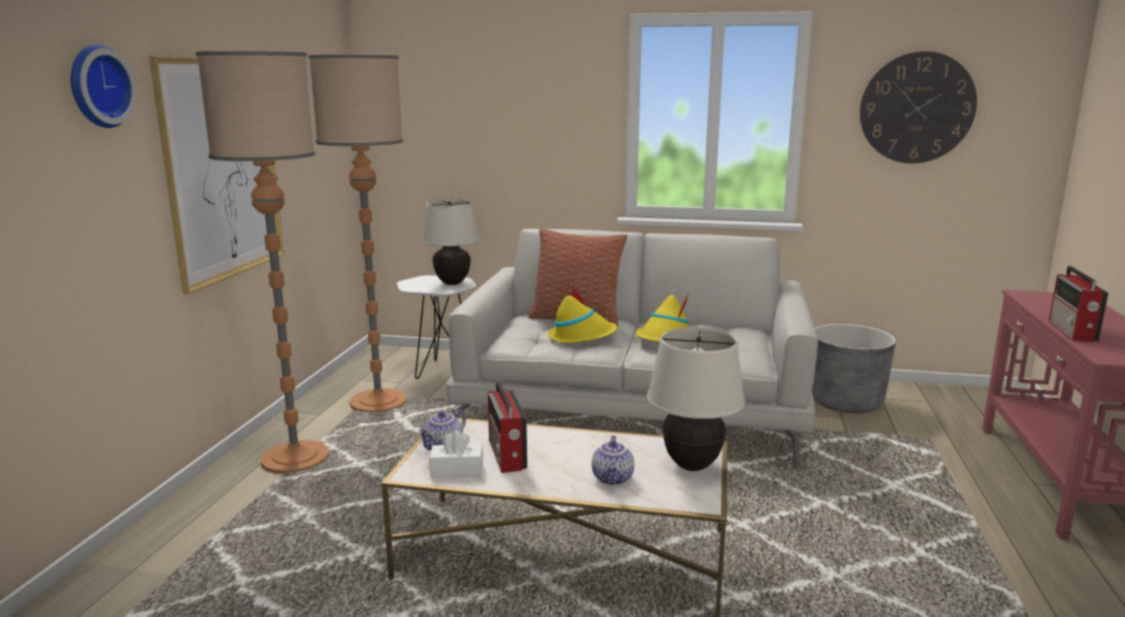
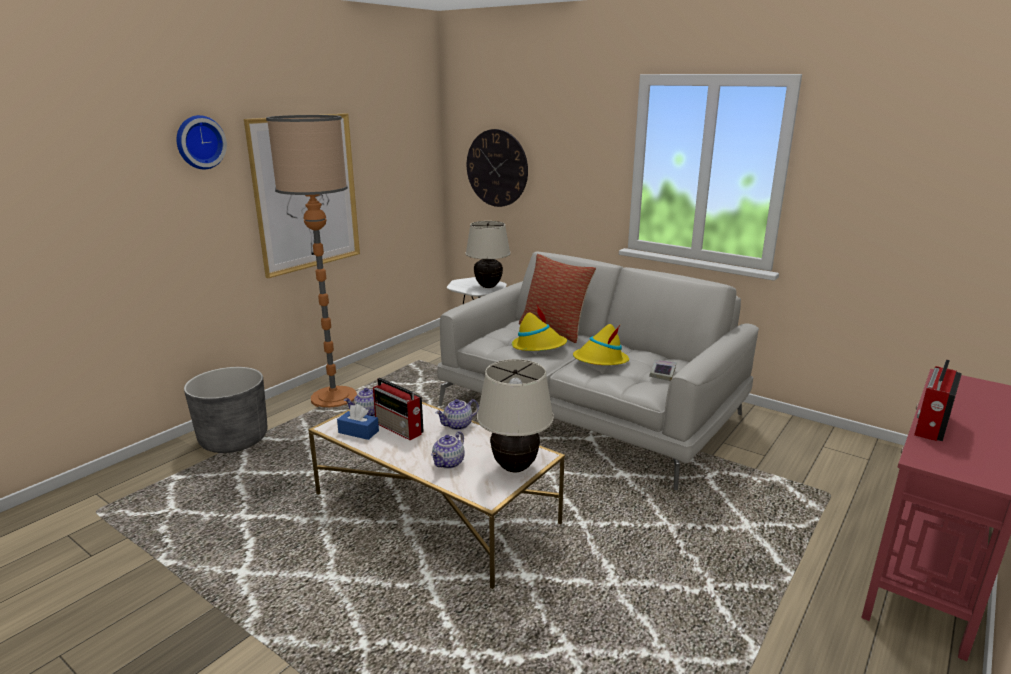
camera: 25 degrees right, 5 degrees up
floor lamp [308,55,407,412] -> none
white tissue box [429,430,483,478] -> blue tissue box [337,404,379,440]
radio [488,381,527,473] -> radio turned 60 degrees counterclockwise [373,378,424,440]
grey planter [812,324,896,413] -> grey planter moved to [184,367,267,453]
wall clock [860,51,977,163] -> wall clock moved to [467,129,528,207]
none -> teapot [436,399,479,430]
none -> book [649,360,677,381]

